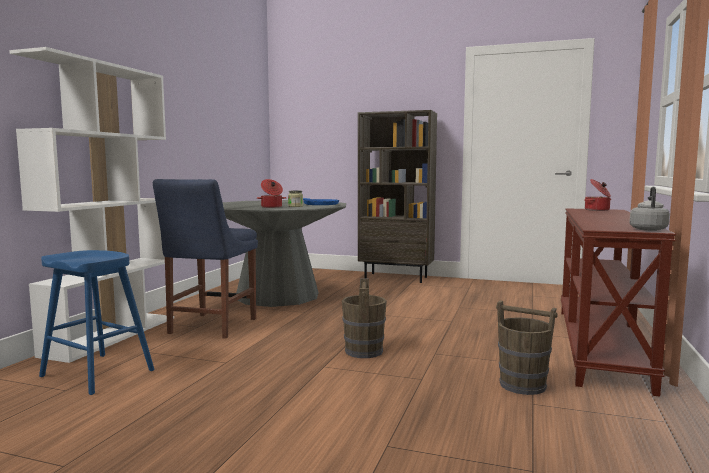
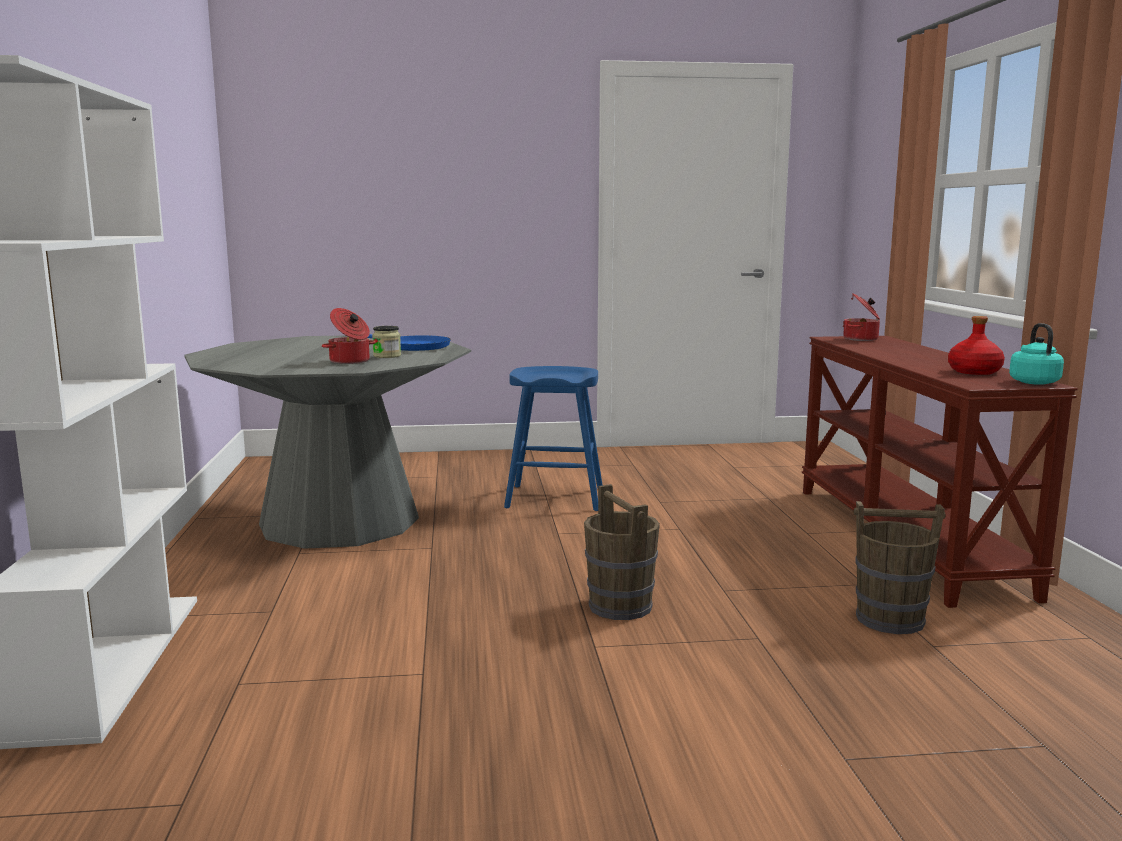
camera: 25 degrees left, 5 degrees up
blue stool [39,250,154,395] -> blue stool moved to [504,366,603,511]
blue chair [153,179,258,339] -> none
brown bookcase [358,110,437,283] -> none
grey kettle [629,187,670,231] -> turquoise kettle [1009,323,1064,385]
none -> red bottle [948,316,1005,375]

